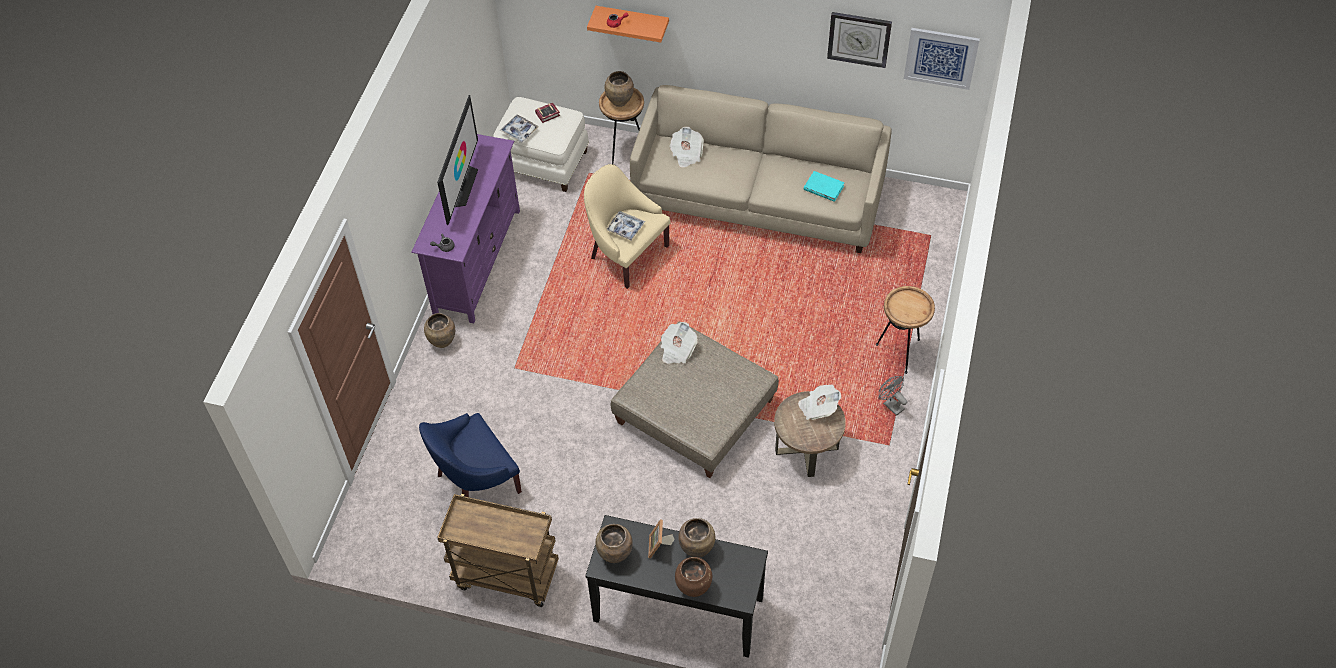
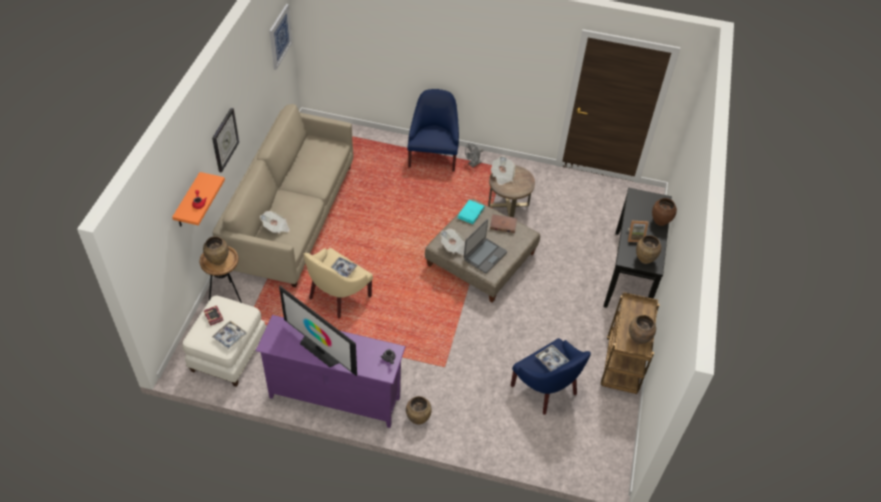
camera: 95 degrees left, 5 degrees down
television [437,95,478,225] -> television turned 150 degrees counterclockwise [279,286,357,376]
brown vase [678,518,715,558] -> brown vase moved to [629,315,656,344]
turquoise book [804,171,845,202] -> turquoise book moved to [457,200,485,224]
wall clock [827,12,892,68] -> wall clock moved to [212,108,239,173]
brown side table [876,286,935,374] -> blue armchair [408,89,459,172]
none -> laptop [464,220,507,273]
none -> brown book [490,214,517,233]
none -> tray [535,345,569,371]

